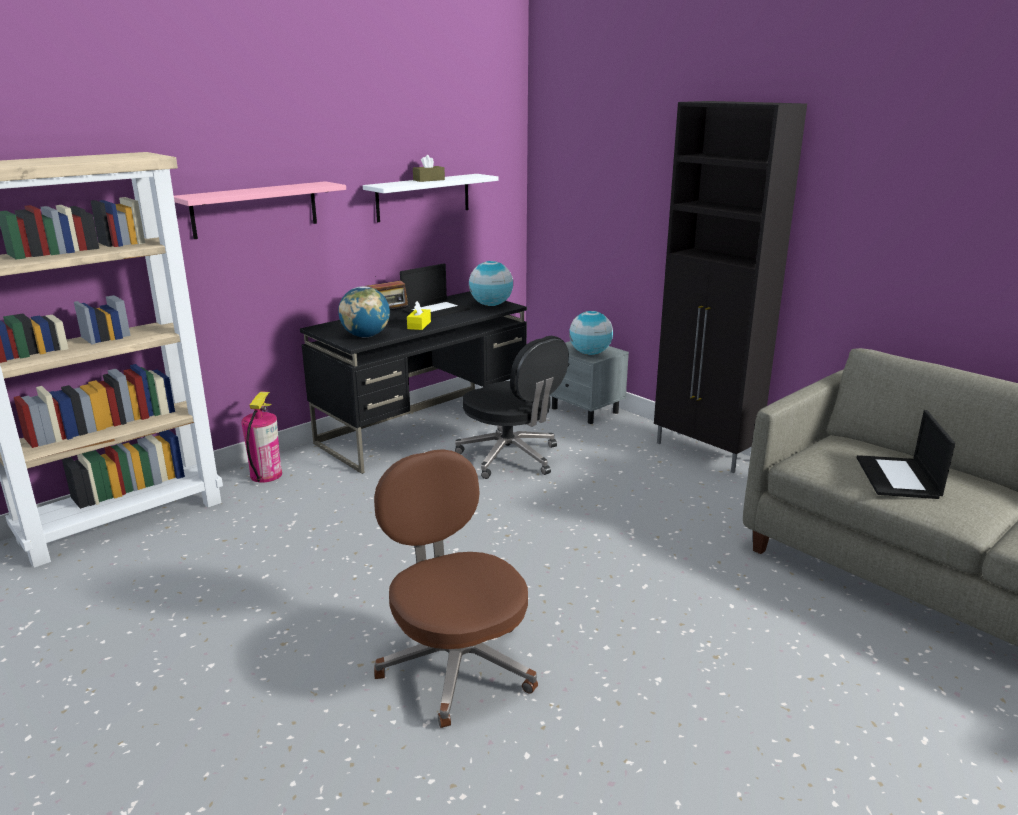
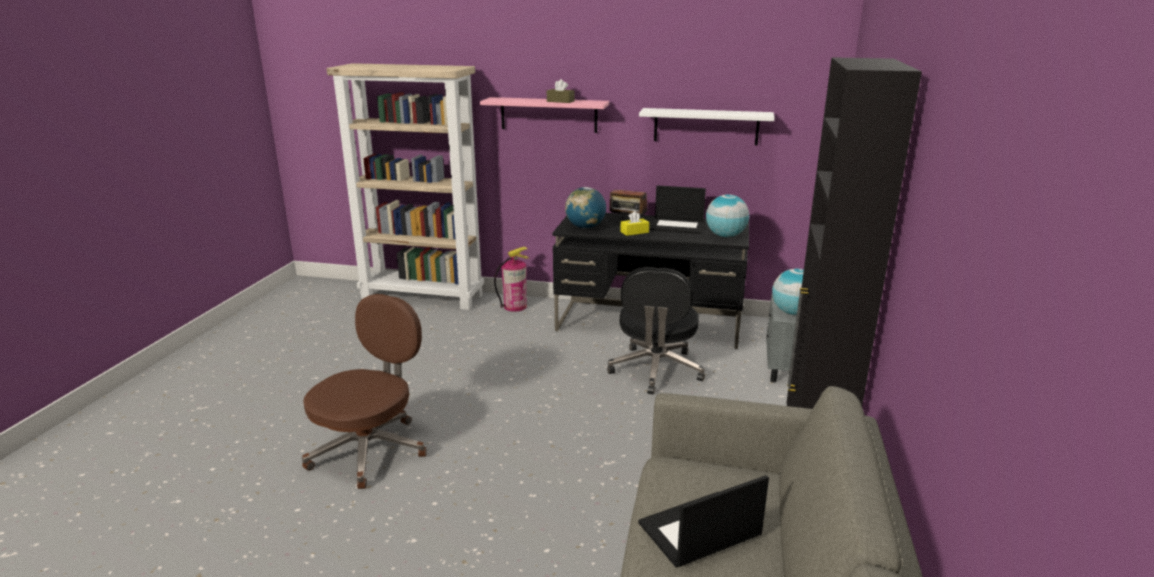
camera: 55 degrees right, 0 degrees up
brown tissue box [413,155,445,182] -> brown tissue box moved to [547,79,574,103]

